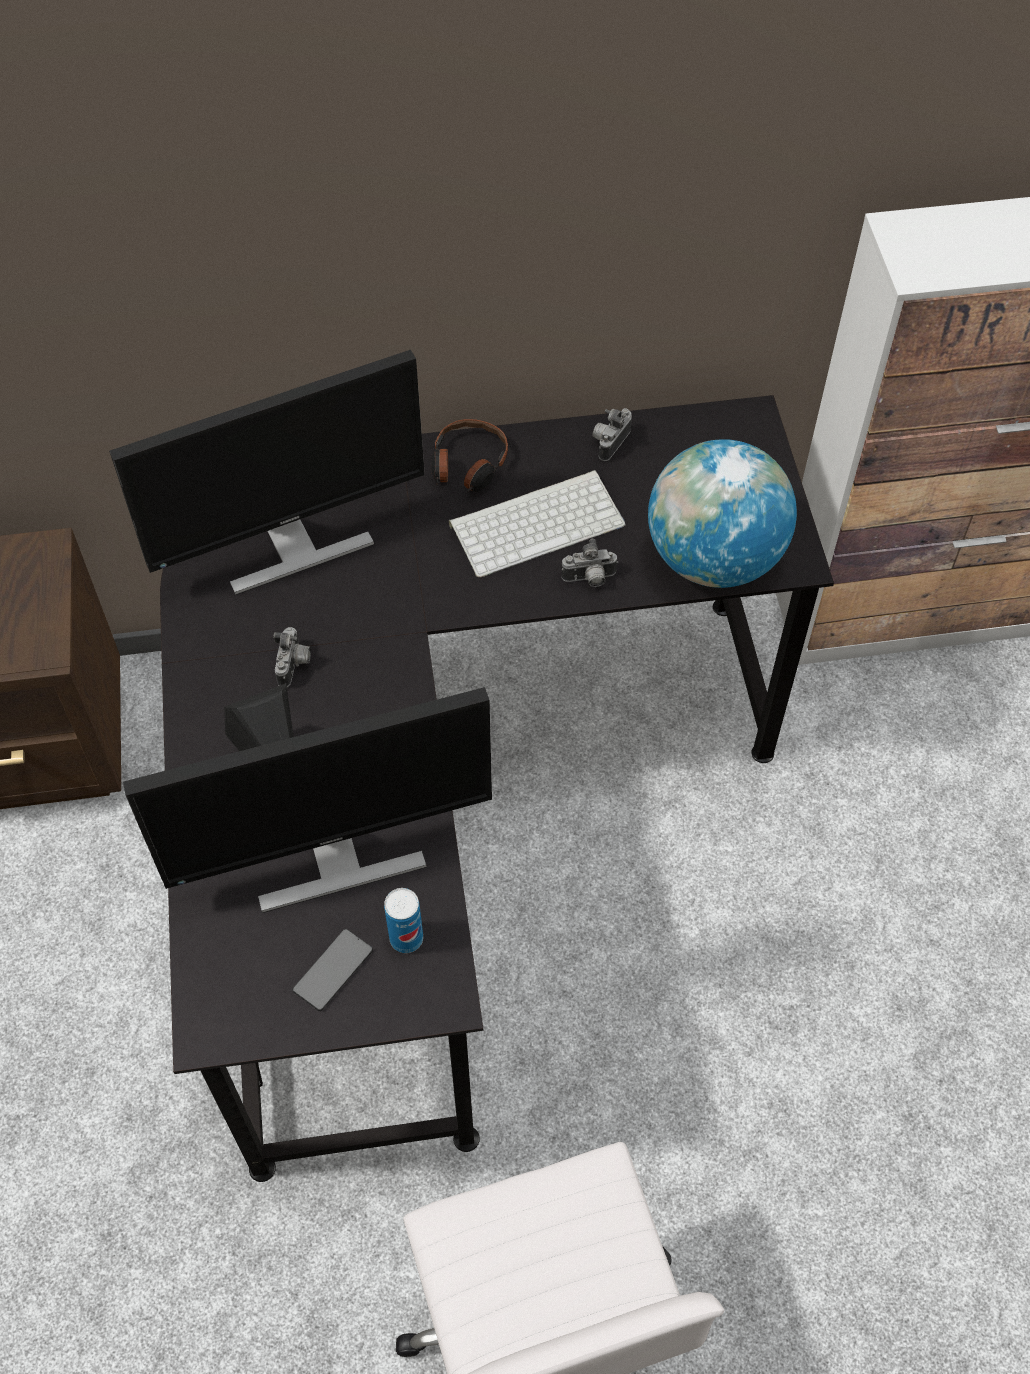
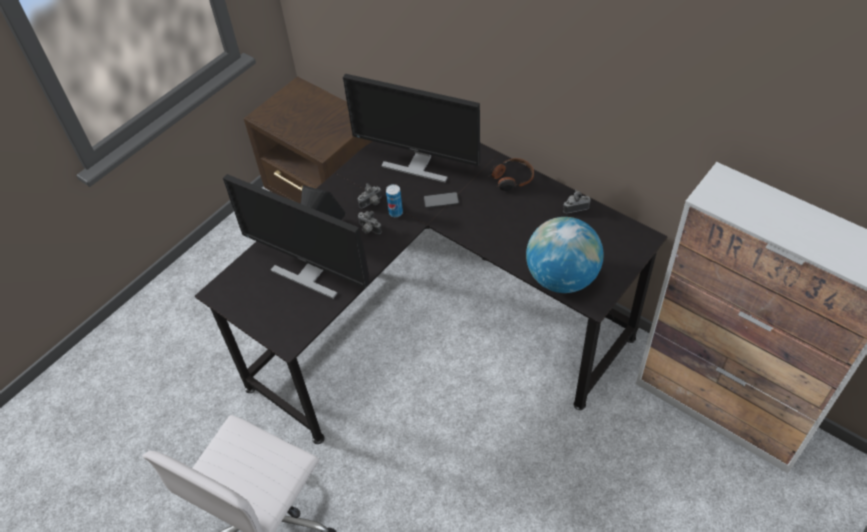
camera: 50 degrees right, 5 degrees down
phone [292,929,373,1011] -> phone moved to [424,192,459,208]
can [384,888,423,953] -> can moved to [386,184,403,217]
keyboard [449,470,625,578] -> none
camera [561,539,618,587] -> camera moved to [358,211,382,234]

